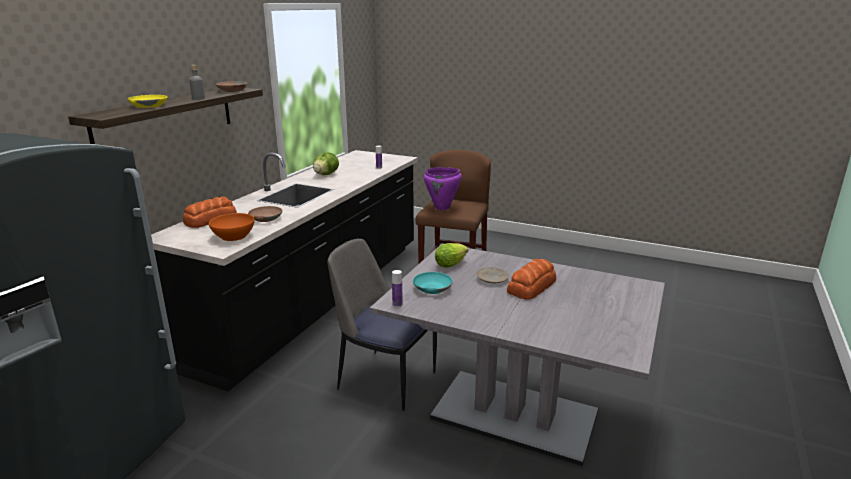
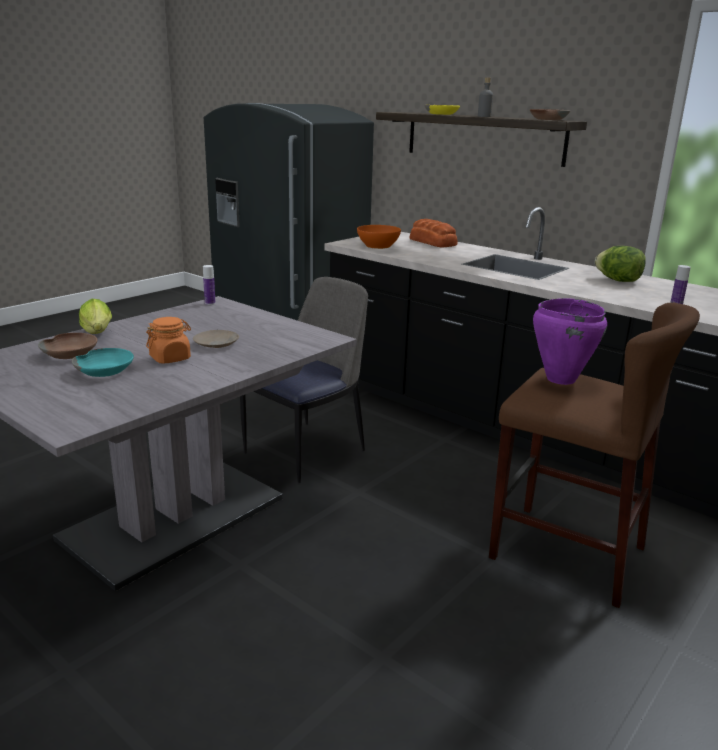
camera: 105 degrees right, 0 degrees up
brown bowl [248,206,282,222] -> brown bowl moved to [38,333,97,359]
turquoise bowl [413,272,453,294] -> turquoise bowl moved to [72,348,134,377]
lettuce [435,243,468,268] -> lettuce moved to [79,299,112,334]
bread [507,259,556,299] -> orange jar [146,317,191,364]

